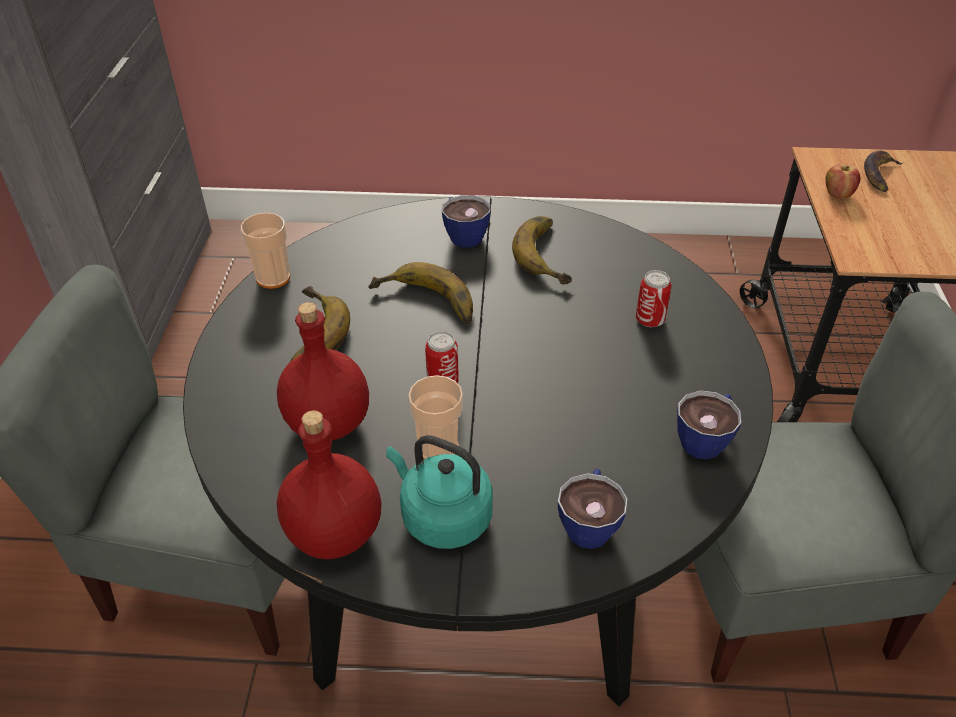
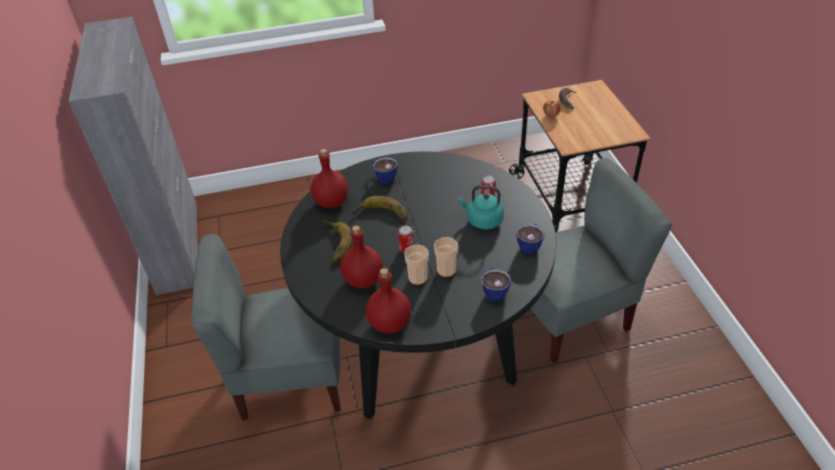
camera: 15 degrees left, 0 degrees up
cup [241,213,290,289] -> cup moved to [434,237,458,277]
turquoise kettle [386,435,493,549] -> turquoise kettle moved to [458,185,504,229]
banana [512,216,572,284] -> none
none -> red bottle [311,149,348,208]

